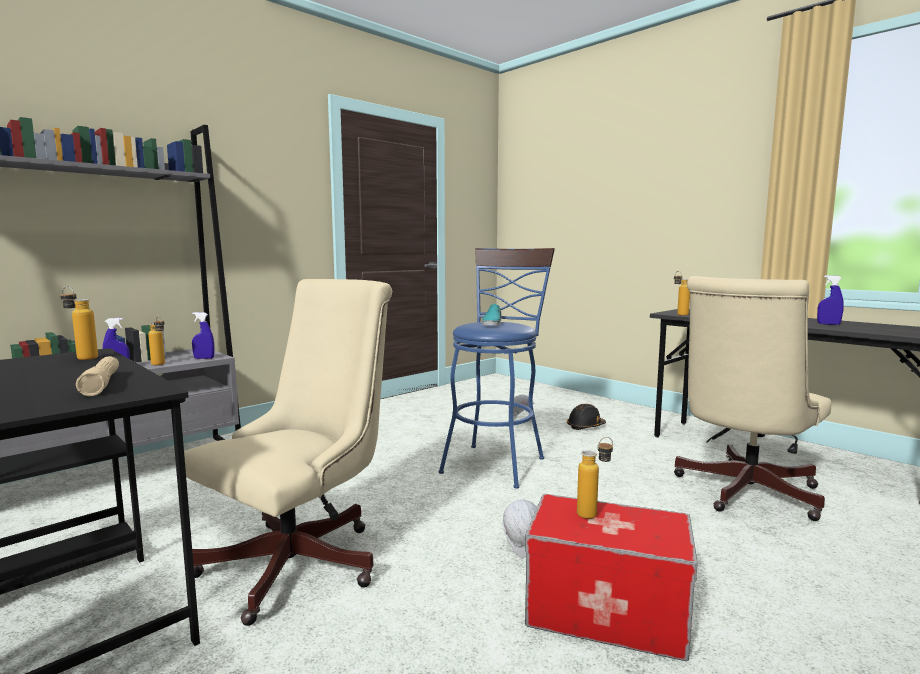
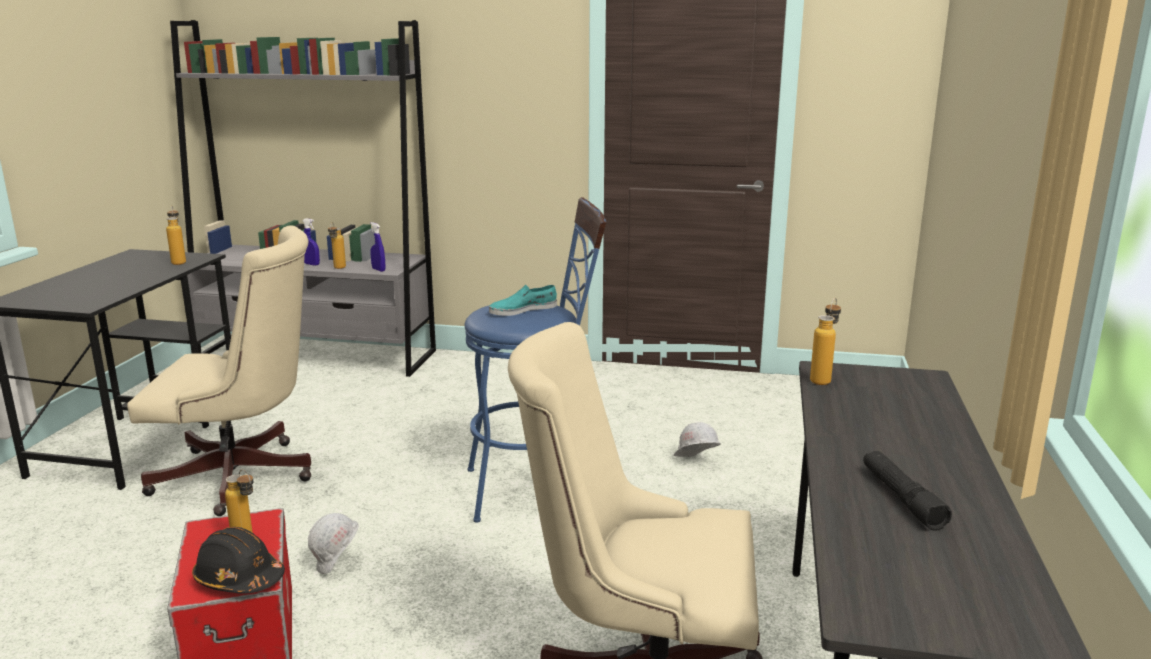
camera: 55 degrees right, 10 degrees up
beige flashlight [76,356,119,396] -> none
black hard hat [567,404,606,430] -> black hard hat moved to [192,527,285,594]
blue spray bottle [817,275,844,325] -> black flashlight [863,451,952,531]

